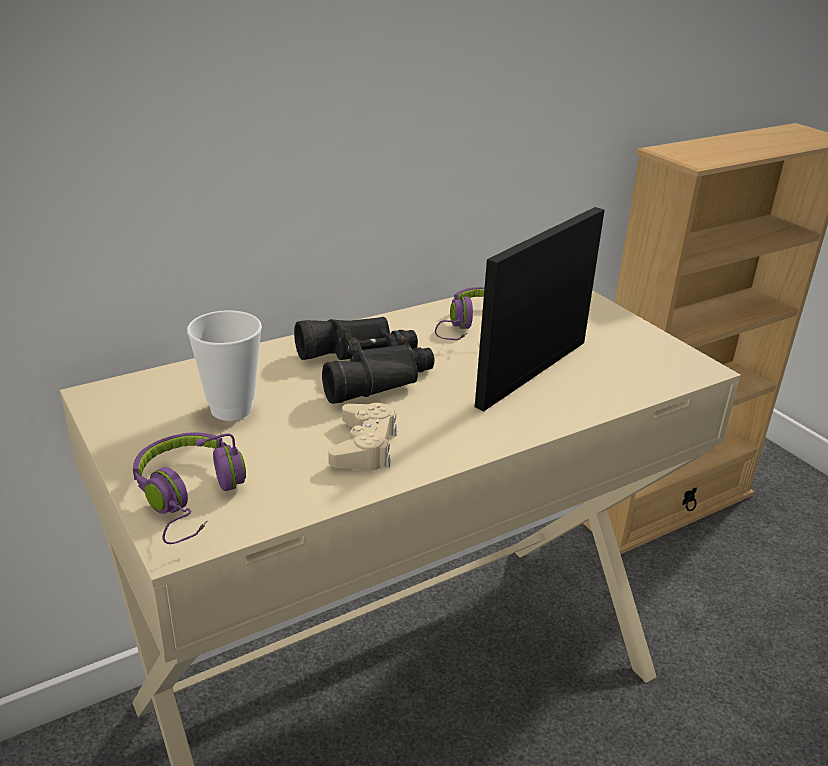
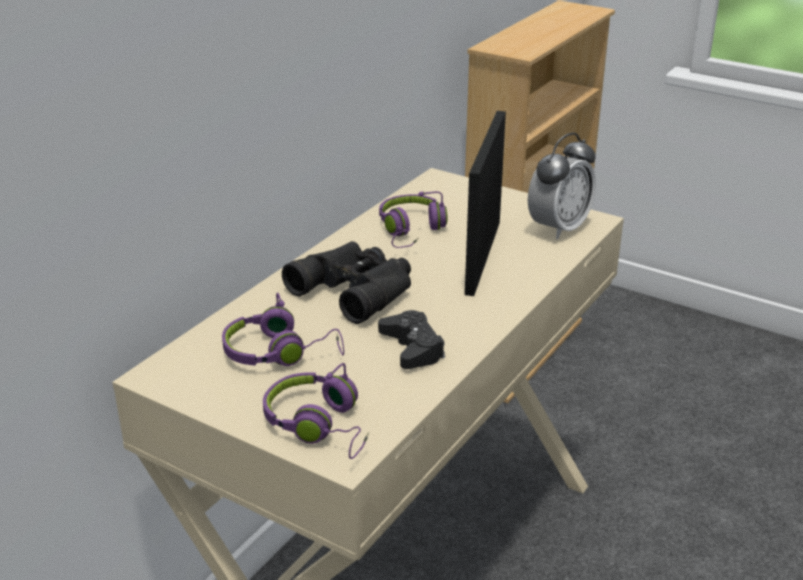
camera: 25 degrees left, 0 degrees up
cup [187,310,262,421] -> purple headphones [222,293,344,366]
beige game controller [328,403,397,471] -> black game controller [378,310,445,369]
none -> alarm clock [528,133,596,240]

